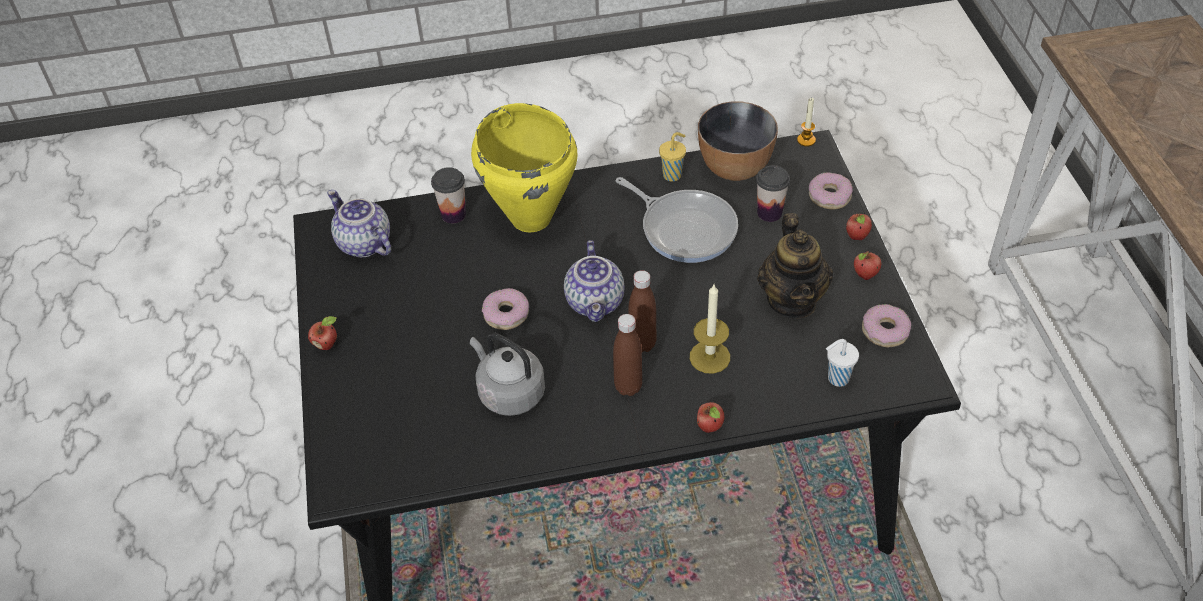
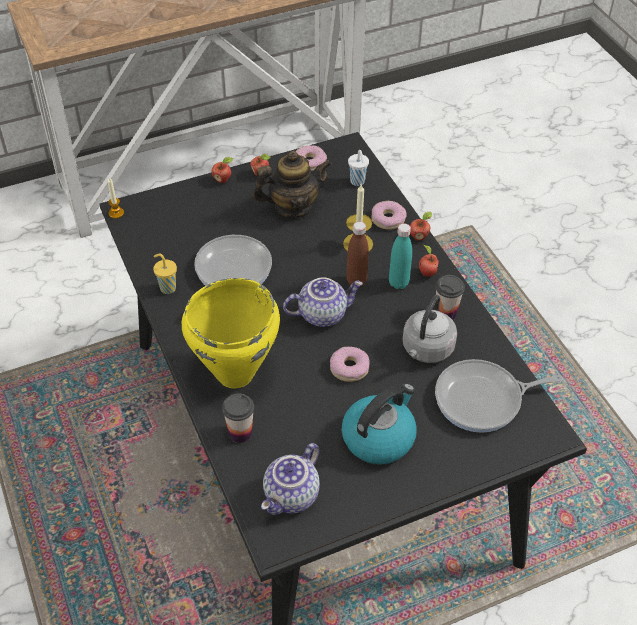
camera: 105 degrees left, 0 degrees up
apple [308,316,337,350] -> apple moved to [419,245,439,276]
brown bottle [613,314,642,396] -> turquoise bottle [389,223,412,289]
bowl [698,101,778,181] -> none
cup [756,165,790,222] -> cup moved to [436,275,465,320]
donut [809,172,853,210] -> donut moved to [371,201,406,230]
none -> kettle [341,384,417,464]
none -> frying pan [435,359,562,433]

